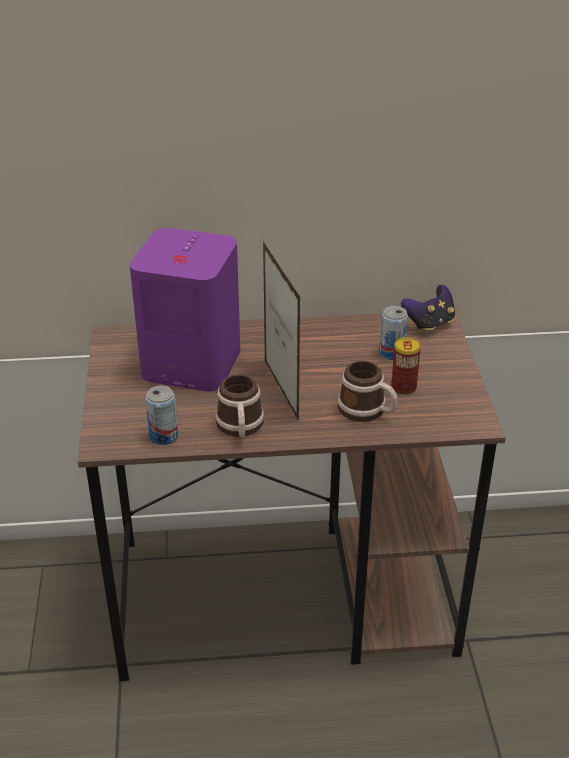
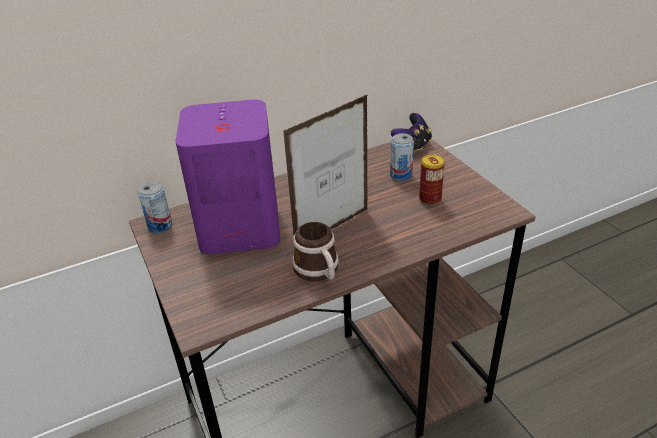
camera: 20 degrees left, 0 degrees up
can [145,385,178,445] -> can moved to [138,182,172,233]
picture frame [263,241,300,421] -> picture frame turned 90 degrees counterclockwise [283,95,368,235]
mug [338,361,397,422] -> none

